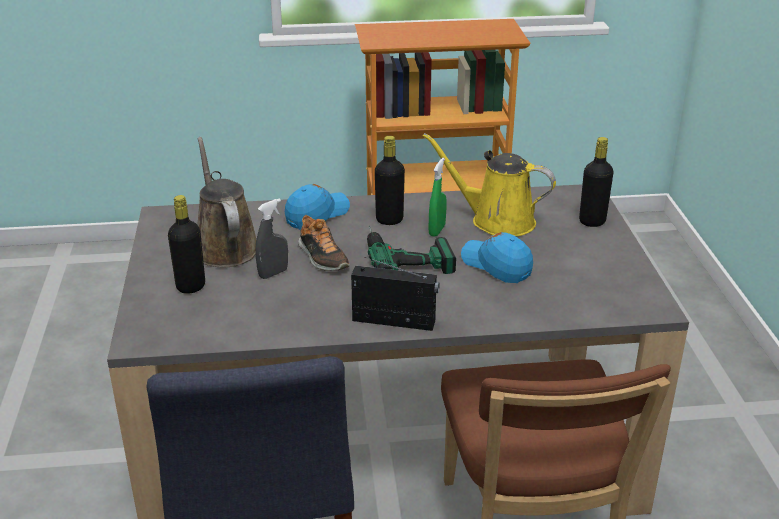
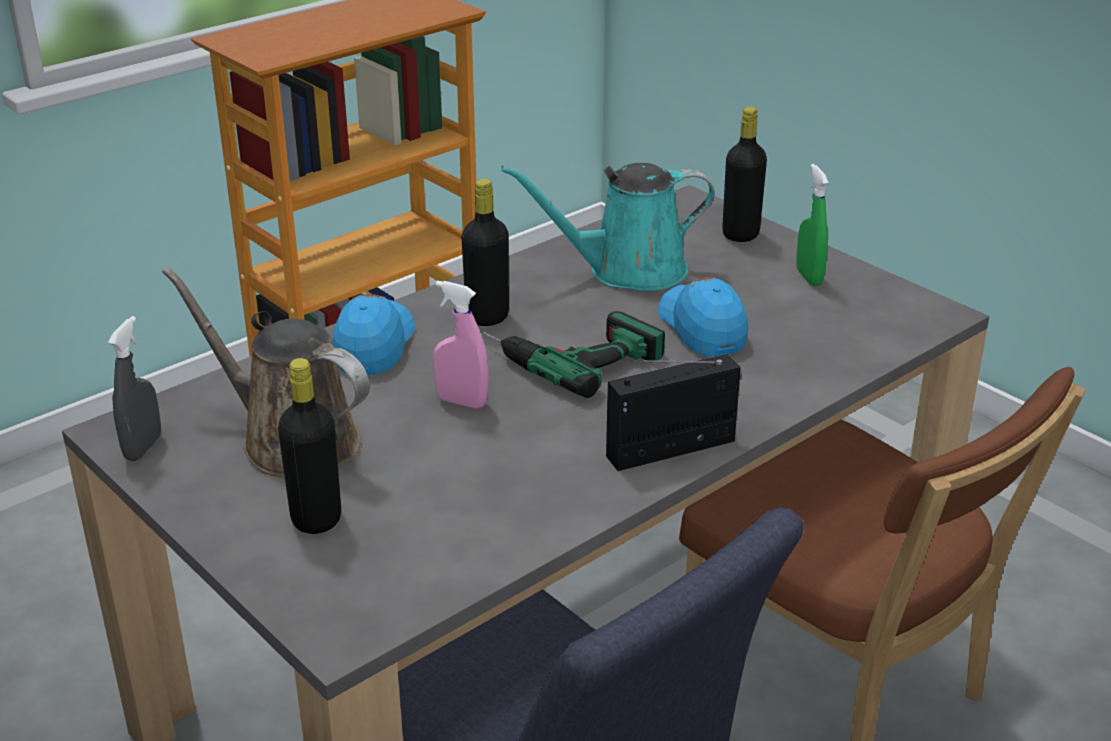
camera: 35 degrees left, 0 degrees up
grey spray bottle [255,198,288,279] -> grey spray bottle moved to [108,316,161,461]
shoe [298,215,350,271] -> pink spray bottle [433,281,489,409]
yellow watering can [423,133,556,236] -> turquoise watering can [501,163,715,291]
green spray bottle [429,158,447,237] -> green spray bottle moved to [796,164,829,286]
blue cap [461,232,533,283] -> blue cap turned 60 degrees clockwise [658,277,748,357]

